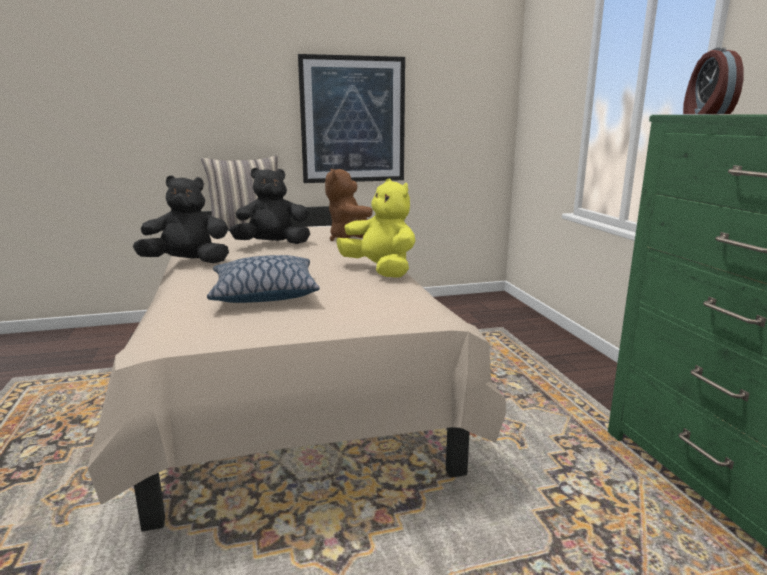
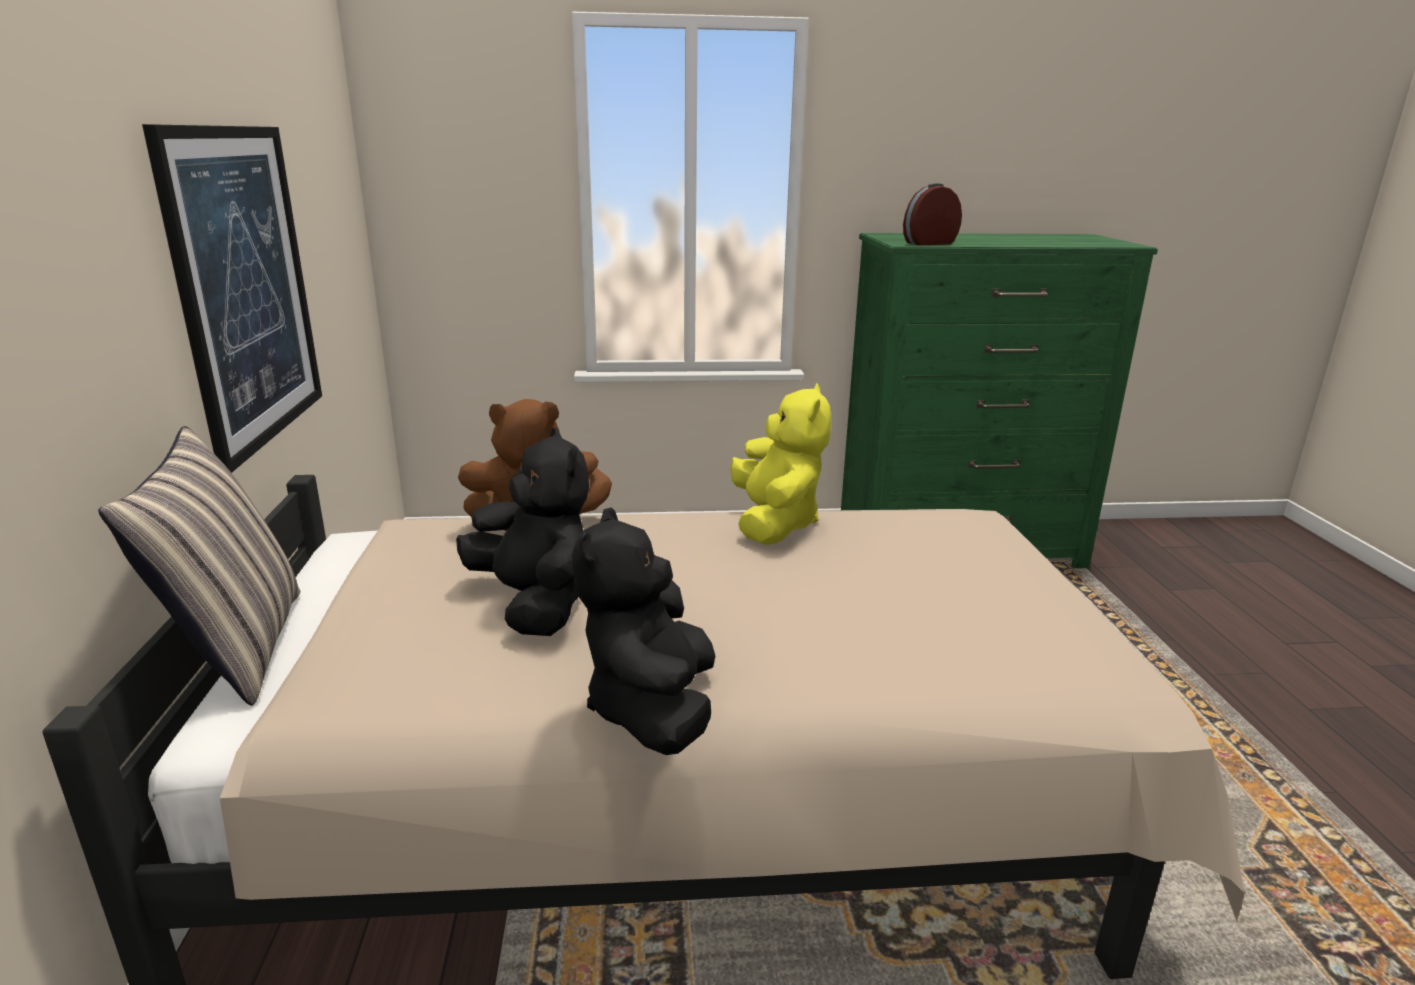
camera: 80 degrees left, 5 degrees up
pillow [207,255,320,303] -> none
black plush toy [229,168,310,244] -> black plush toy turned 150 degrees clockwise [456,428,589,636]
yellow plush toy [336,178,416,278] -> yellow plush toy turned 120 degrees clockwise [730,383,831,545]
alarm clock [683,47,744,114] -> alarm clock turned 150 degrees clockwise [903,183,962,245]

